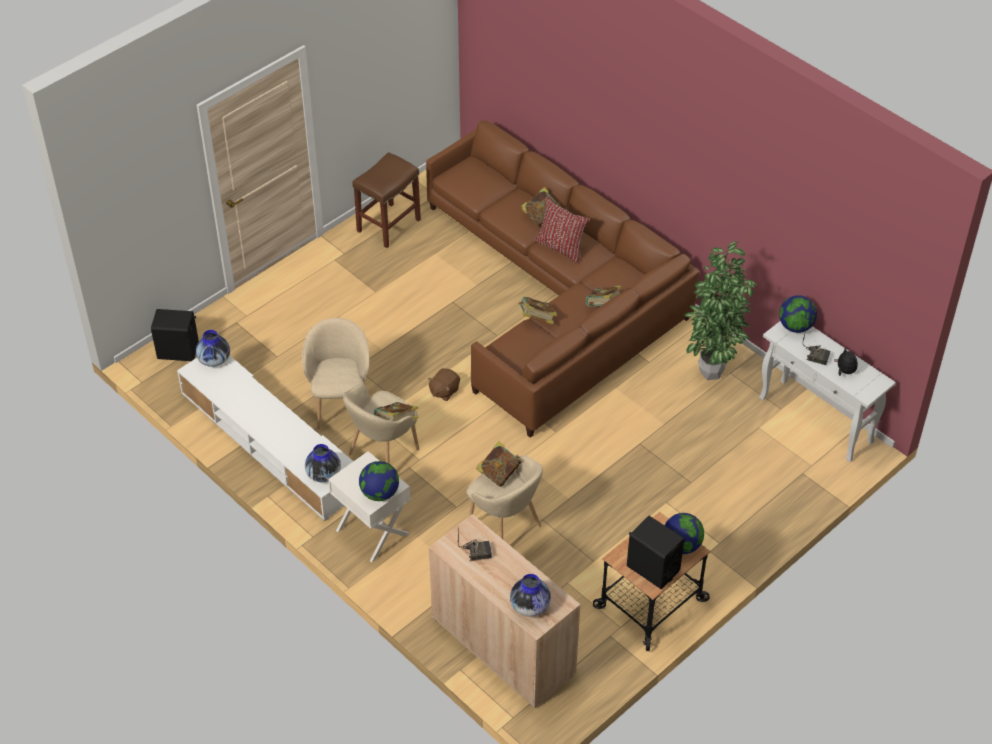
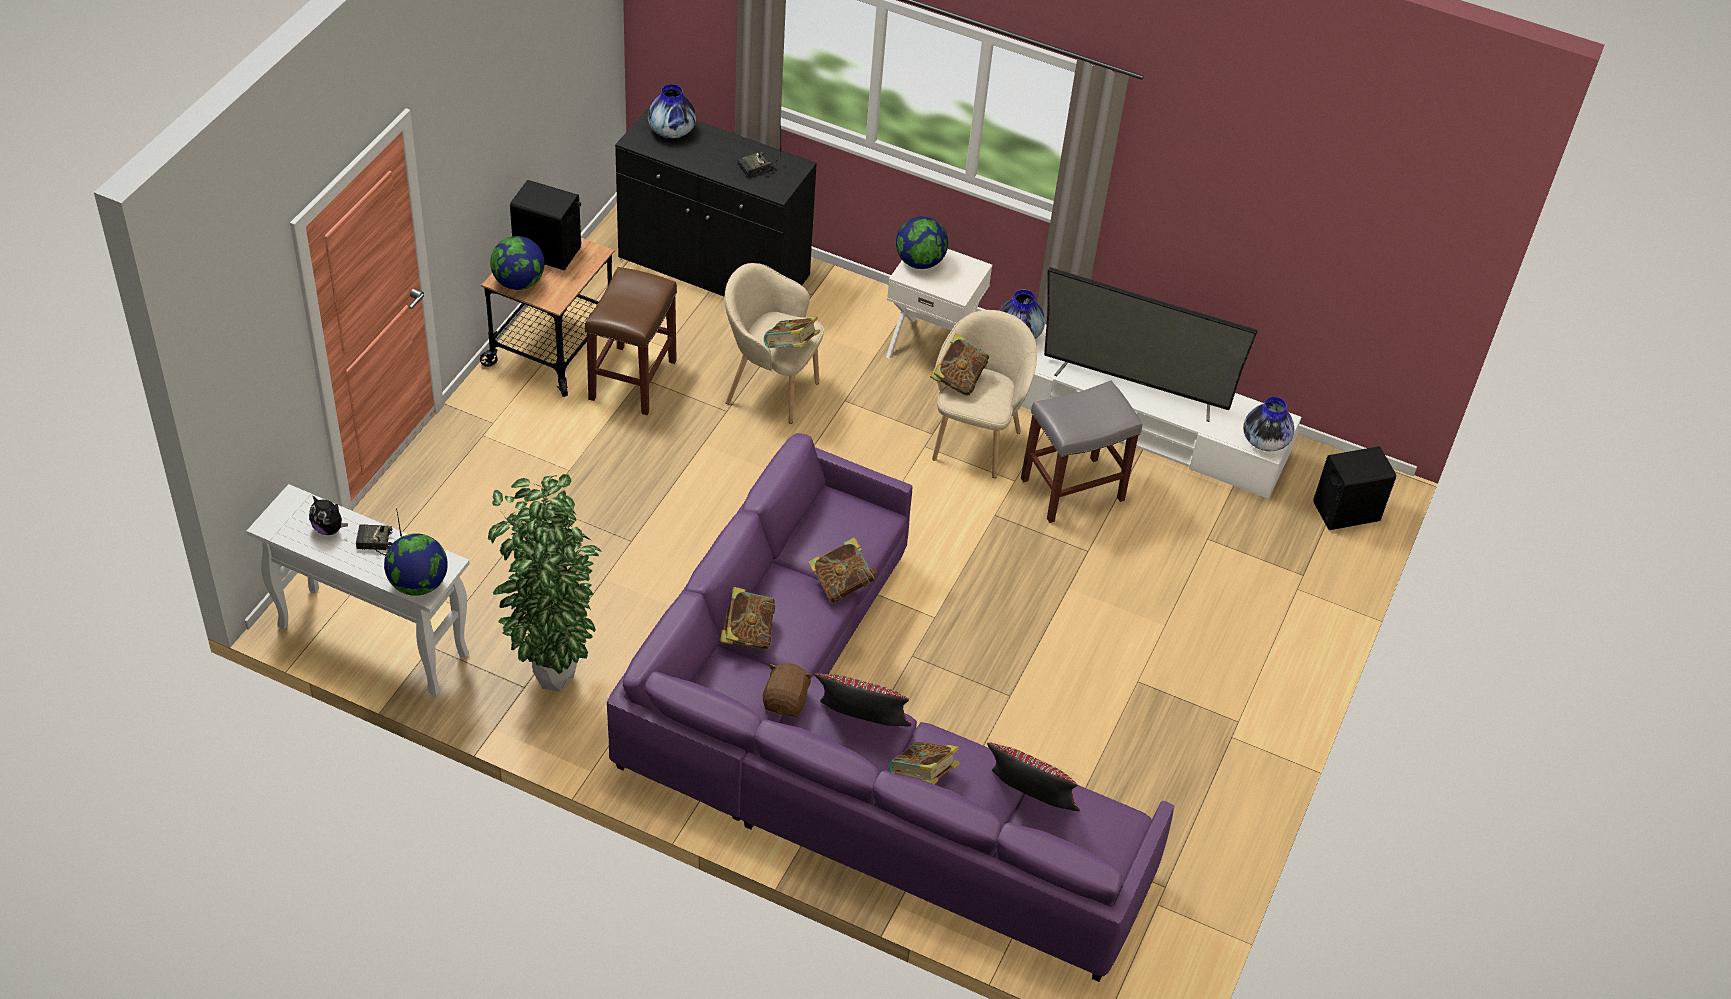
camera: 155 degrees right, 0 degrees up
beige armchair [302,318,369,429] -> grey stool [1021,381,1142,523]
brown stool [352,152,421,248] -> brown stool moved to [585,267,677,415]
brown sofa [426,120,699,438] -> purple sofa [607,433,1174,982]
brown plush toy [428,368,460,401] -> brown plush toy moved to [763,663,814,717]
beige cabinet [429,514,580,709] -> black cabinet [615,105,817,297]
none -> red pillow [987,742,1080,811]
none -> television [1044,267,1258,422]

